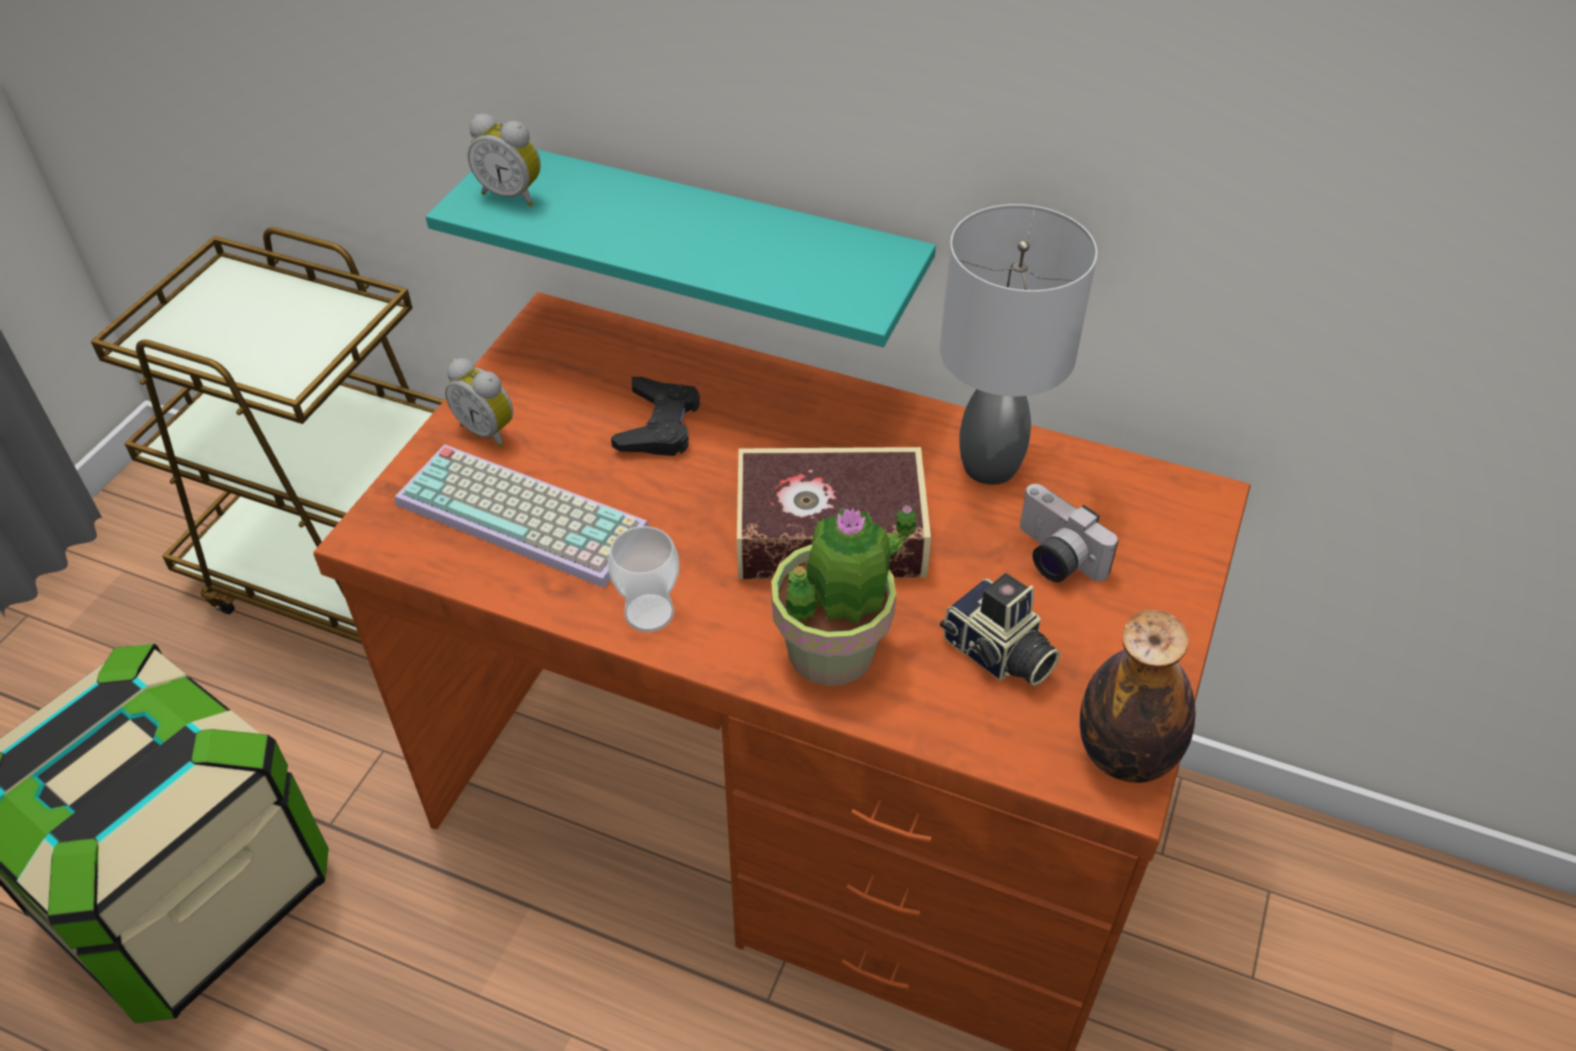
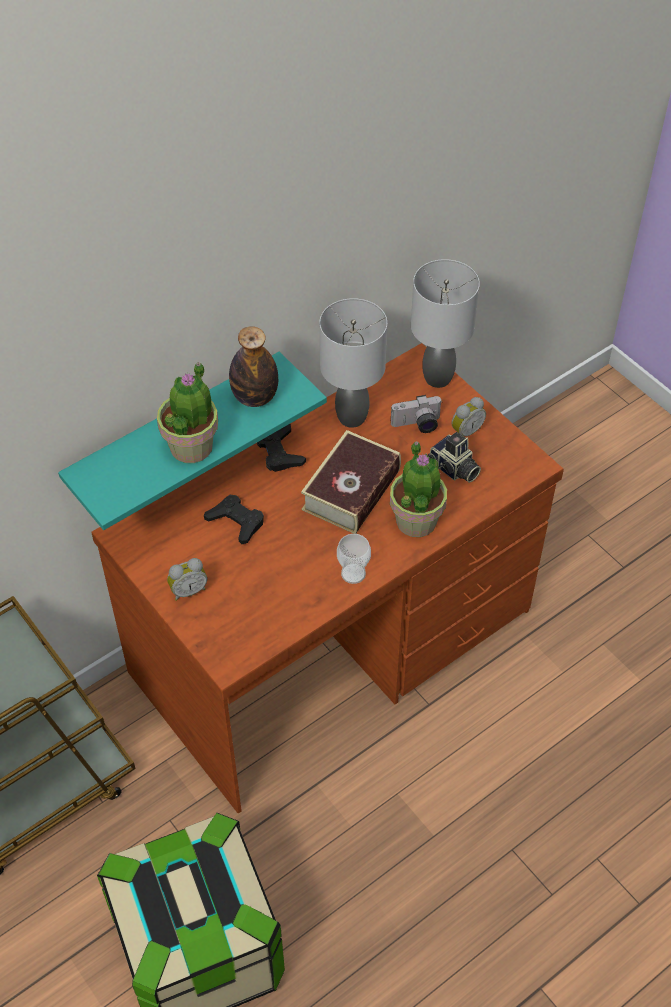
camera: 60 degrees left, 5 degrees up
keyboard [395,444,649,588] -> none
alarm clock [468,114,541,207] -> alarm clock moved to [451,397,486,436]
camera [940,573,1060,686] -> camera turned 60 degrees clockwise [428,432,481,483]
bottle [1080,610,1195,783] -> bottle moved to [229,326,278,407]
none -> potted plant [157,362,218,463]
none -> black game controller [257,424,306,472]
none -> grey table lamp [411,259,480,388]

